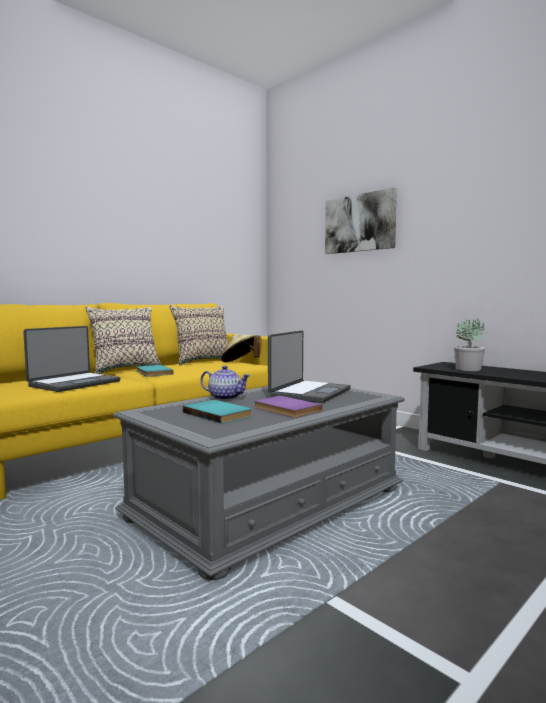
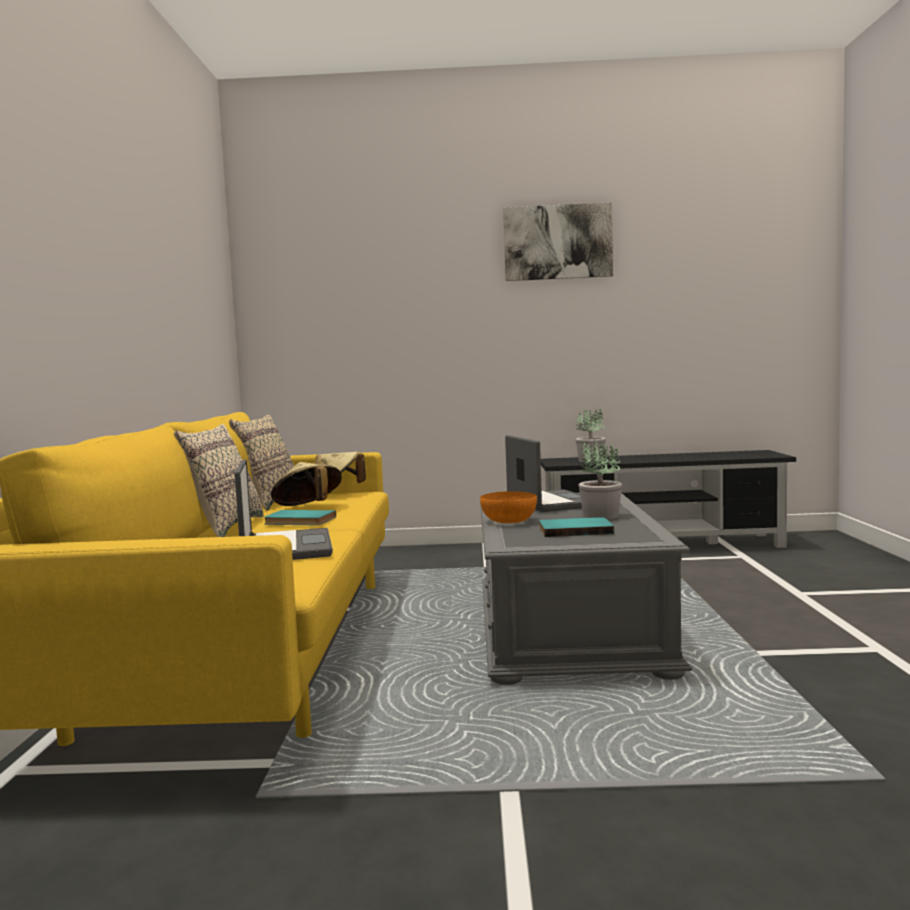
camera: 45 degrees left, 0 degrees up
teapot [200,366,251,400] -> orange bowl [480,491,537,523]
purple book [254,396,322,418] -> potted plant [579,441,622,519]
picture [325,187,397,254] -> picture moved to [503,202,613,281]
none -> beige hat [271,462,342,506]

